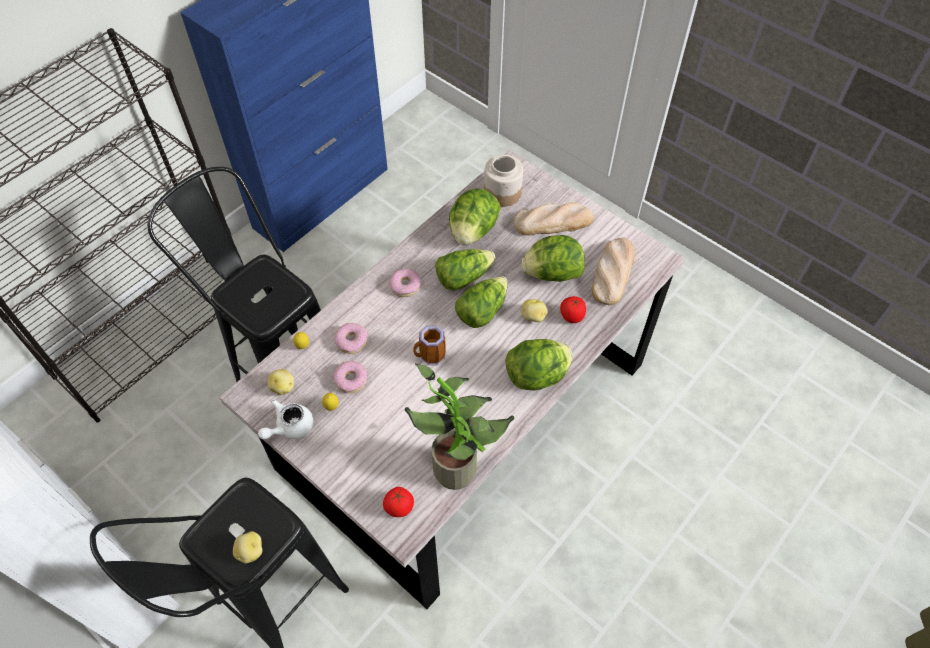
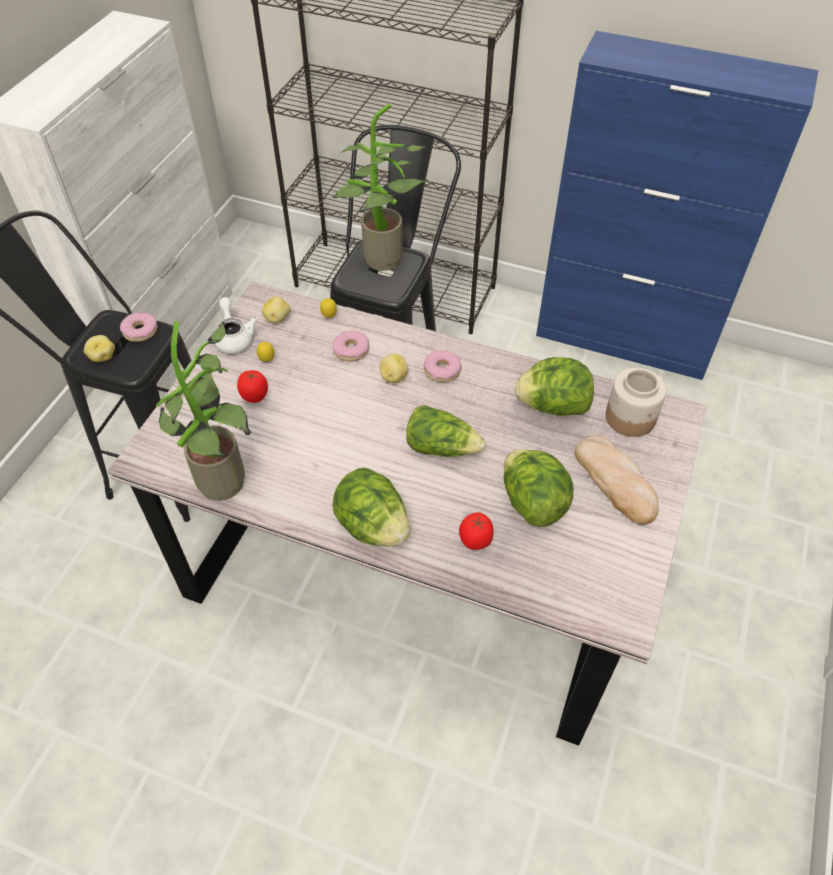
camera: 70 degrees right, 5 degrees down
white teapot [258,399,313,439] -> white teapot turned 45 degrees clockwise [215,297,258,354]
donut [333,361,367,393] -> donut moved to [120,312,158,342]
tomato [383,487,414,517] -> tomato moved to [237,370,268,403]
mug [413,325,446,365] -> none
lettuce [435,249,495,290] -> none
potato [521,299,548,322] -> potato moved to [380,354,408,383]
bread [592,238,635,305] -> none
none -> potted plant [332,103,428,271]

